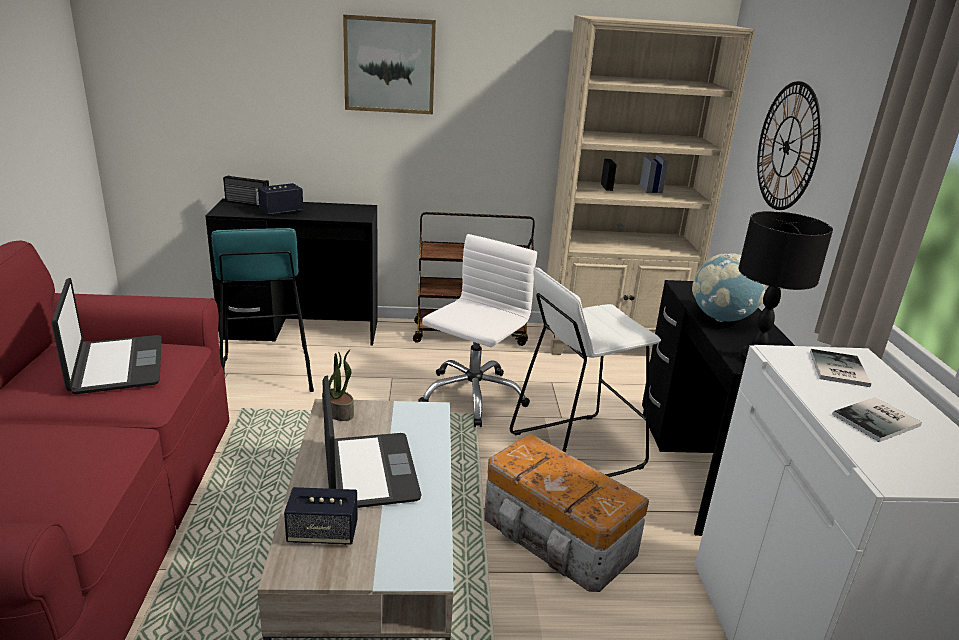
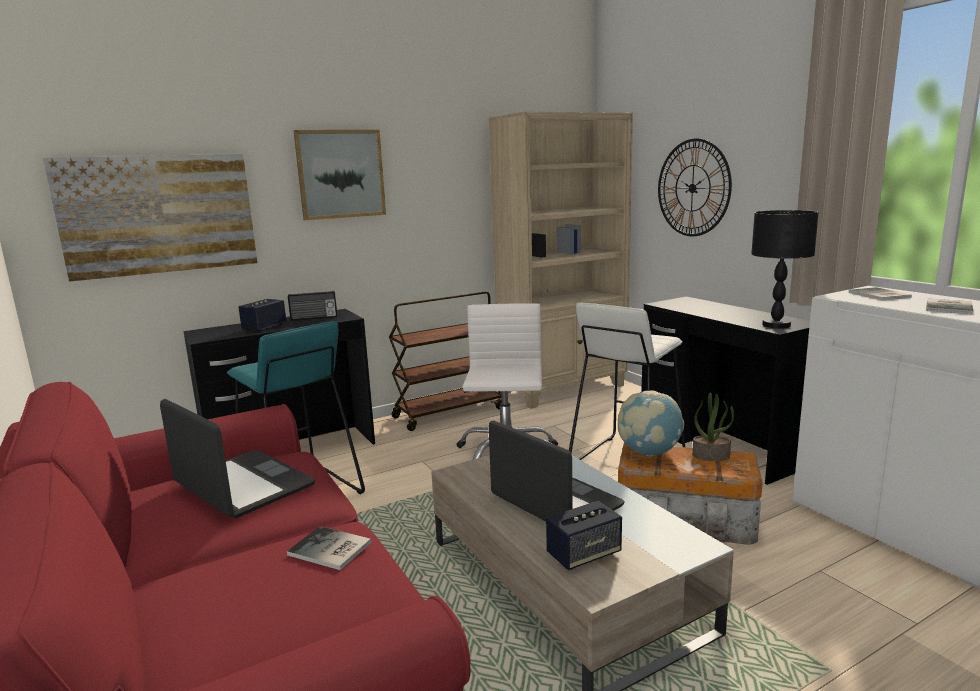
camera: 25 degrees left, 10 degrees down
radio [223,175,269,206] -> radio moved to [288,291,337,321]
potted plant [322,350,354,421] -> potted plant moved to [692,393,734,461]
globe [692,253,765,322] -> globe moved to [618,390,684,456]
none -> picture [43,154,257,282]
none -> book [287,526,371,570]

